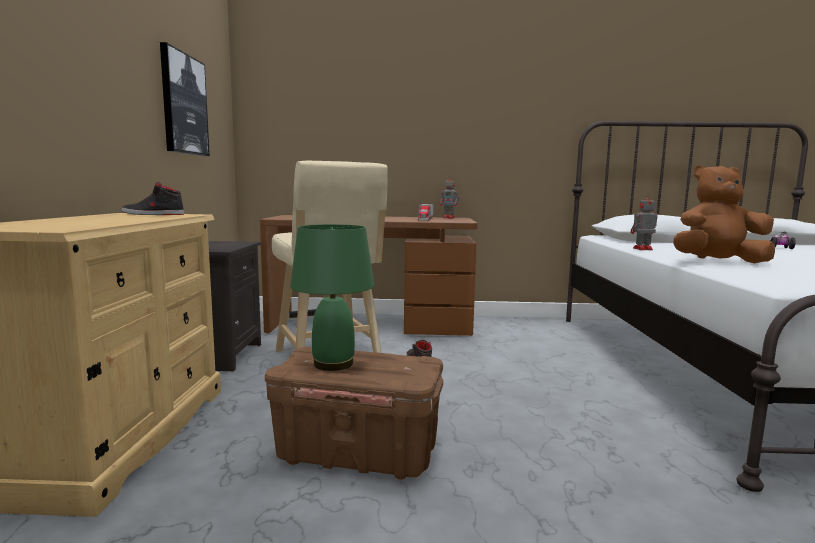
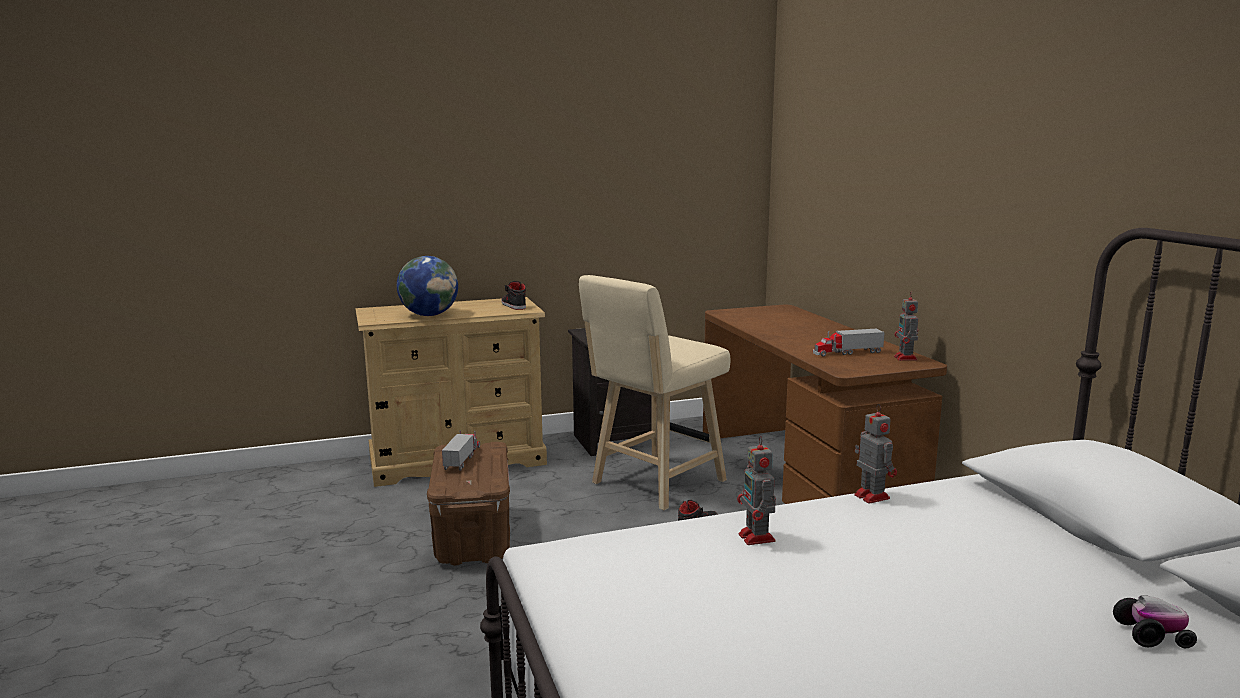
camera: 70 degrees right, 5 degrees up
picture [160,42,210,156] -> none
green table lamp [290,224,374,371] -> toy truck [442,431,480,471]
brown plush toy [673,165,775,263] -> toy robot [737,436,776,545]
none -> globe [397,256,458,316]

